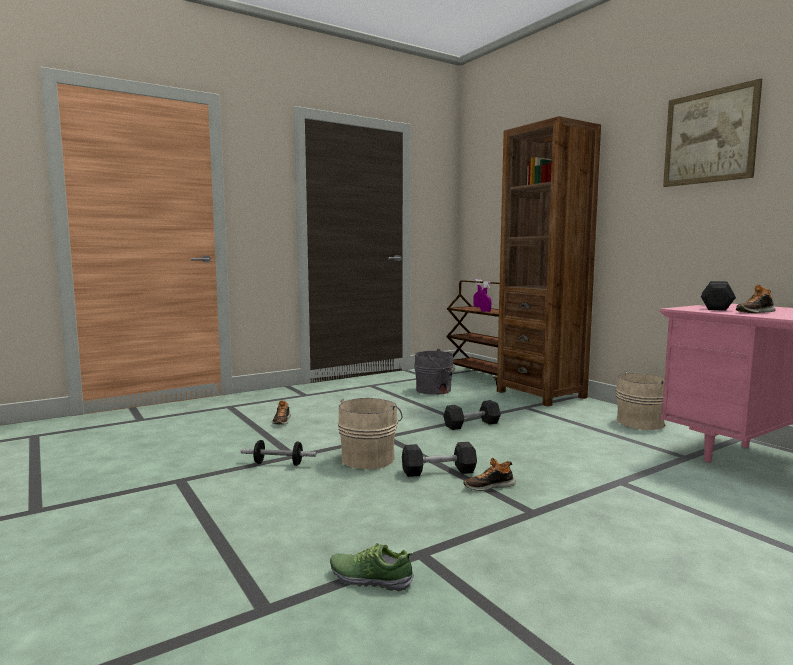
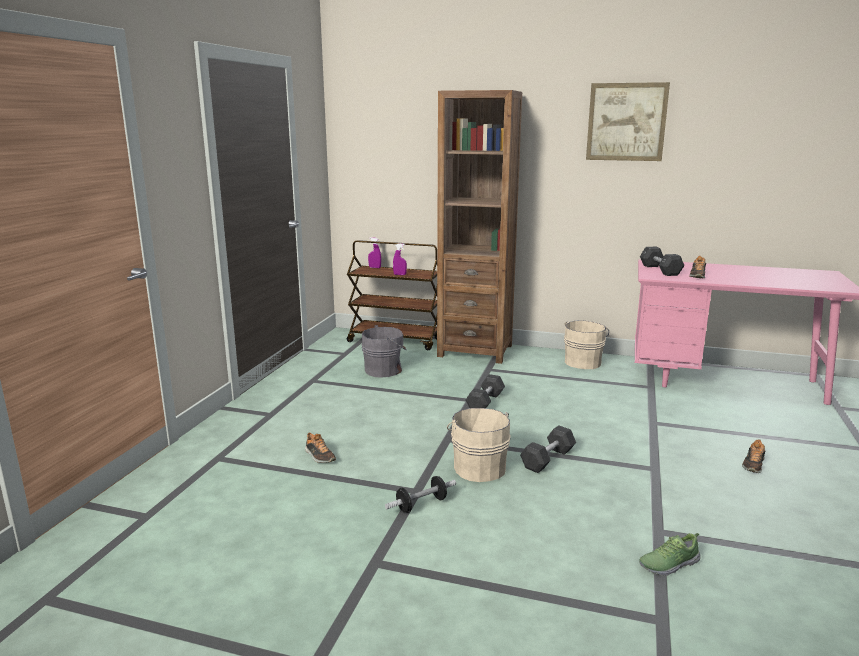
camera: 40 degrees left, 10 degrees up
shoe [463,458,516,491] -> shoe moved to [742,439,766,473]

